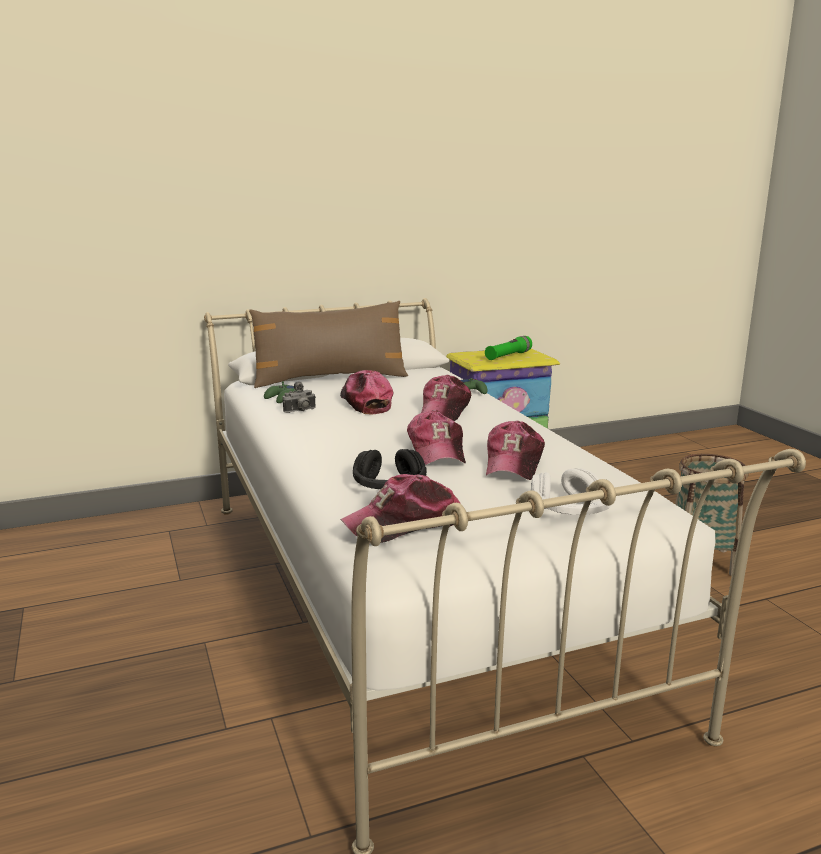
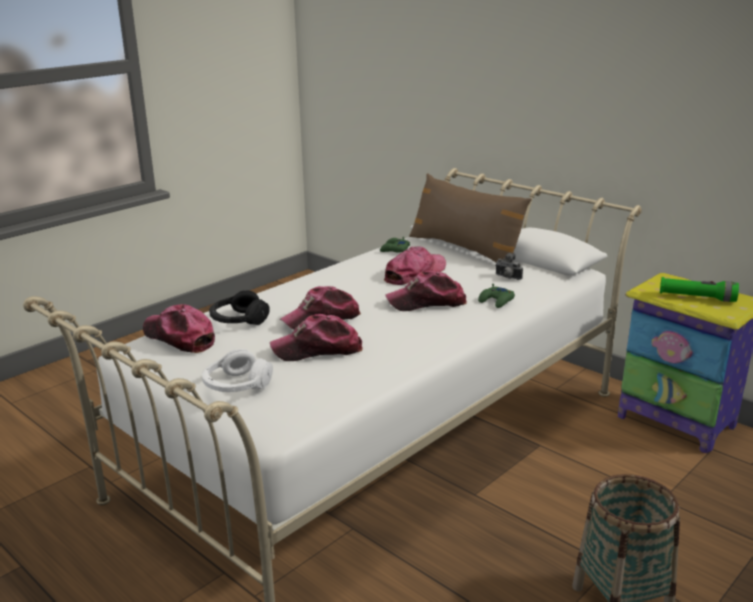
camera: 65 degrees right, 5 degrees up
camera [283,381,316,413] -> camera moved to [495,253,523,280]

